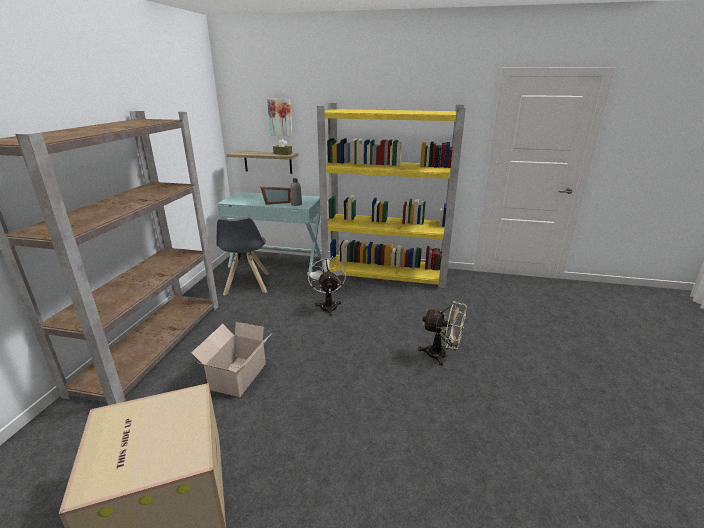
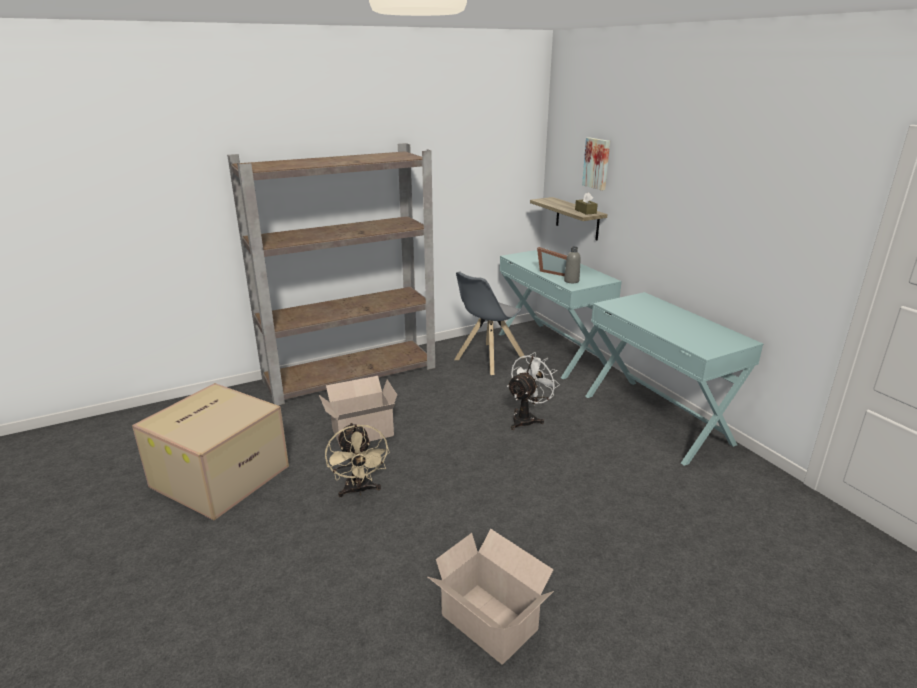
camera: 50 degrees right, 0 degrees up
yellow bookcase [317,103,466,288] -> turquoise desk [585,292,763,466]
beige fan [418,301,467,366] -> beige fan moved to [325,423,390,497]
none -> cardboard box [428,529,554,664]

